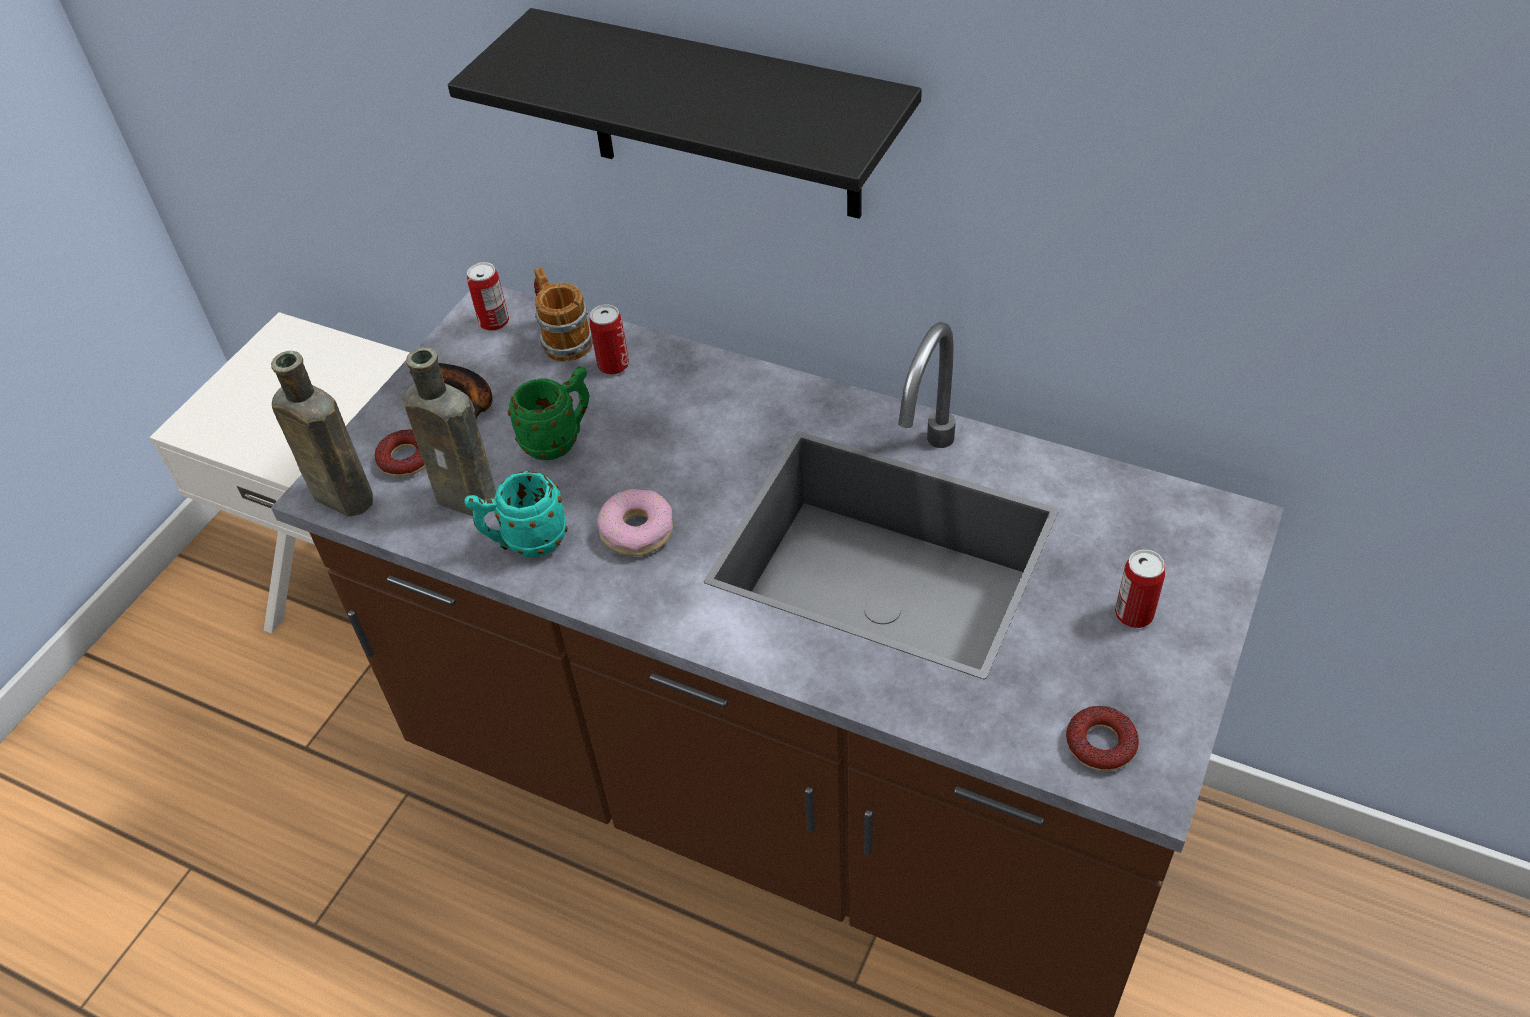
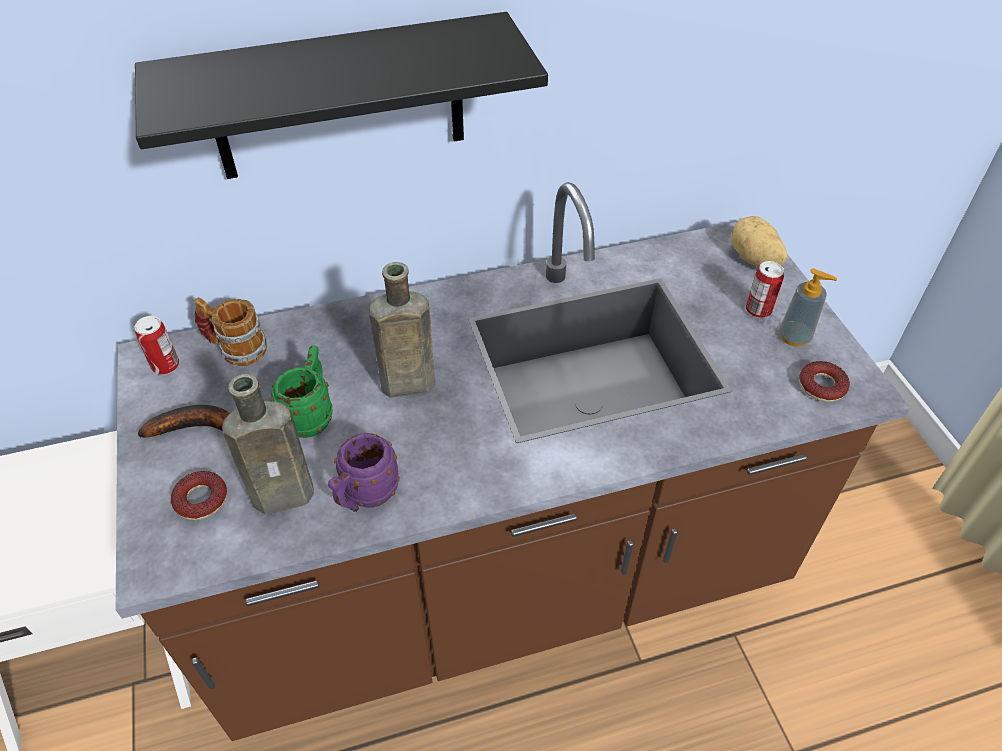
camera: 45 degrees left, 0 degrees up
brown bottle [271,351,373,517] -> brown bottle moved to [369,262,435,398]
turquoise mug [464,471,567,558] -> purple mug [328,433,400,512]
can [589,304,629,375] -> none
donut [597,489,673,556] -> none
none -> potato [731,216,787,267]
none -> soap dispenser [779,268,837,347]

